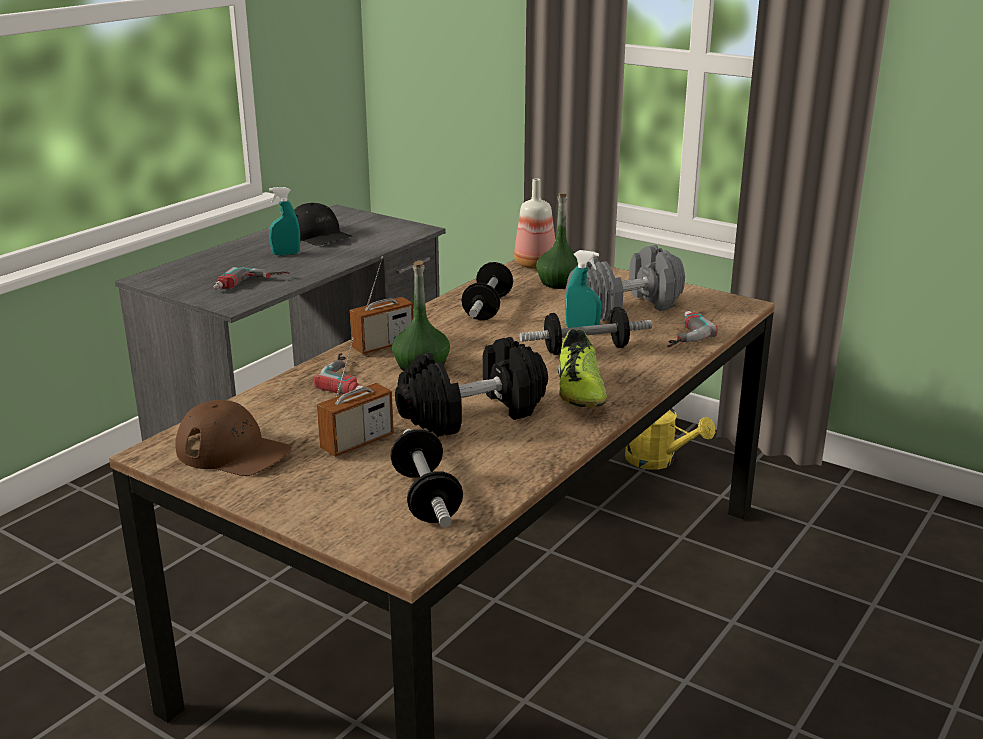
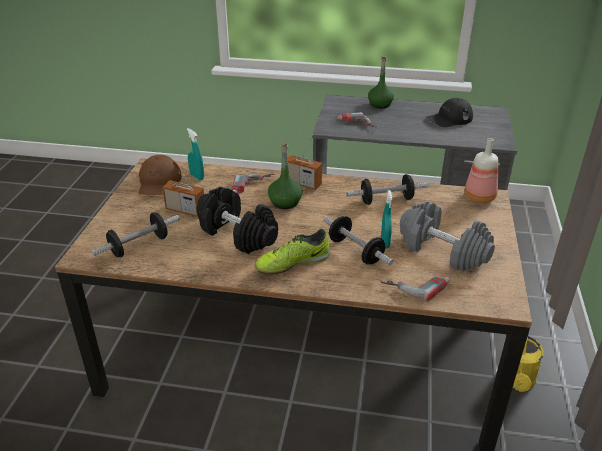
camera: 65 degrees right, 10 degrees up
turquoise spray bottle [269,187,300,255] -> turquoise spray bottle moved to [187,128,204,180]
black cap [294,203,353,246] -> black cap turned 45 degrees clockwise [426,98,473,127]
green bottle [536,193,578,289] -> green bottle moved to [368,56,394,108]

